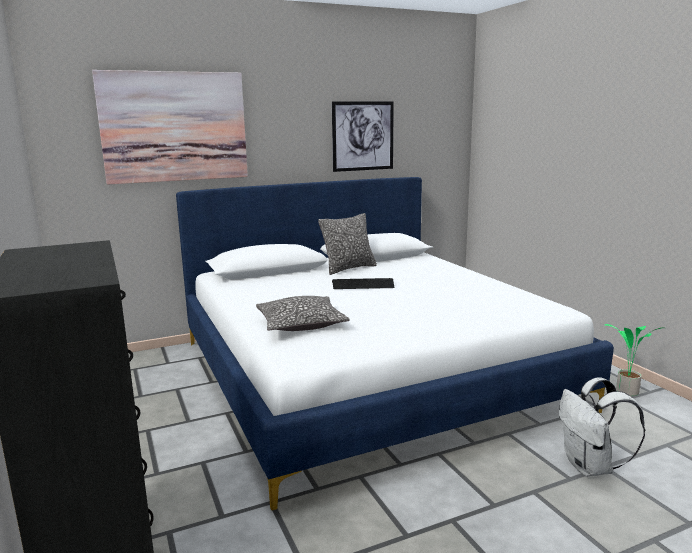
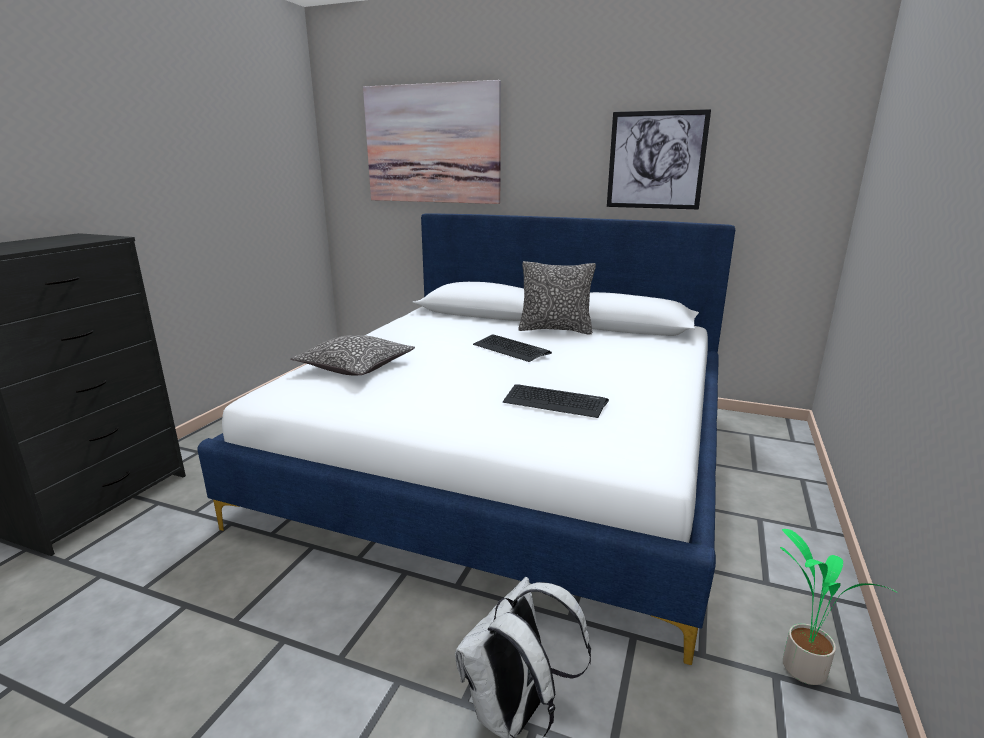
camera: 45 degrees right, 5 degrees up
none -> keyboard [503,384,609,418]

